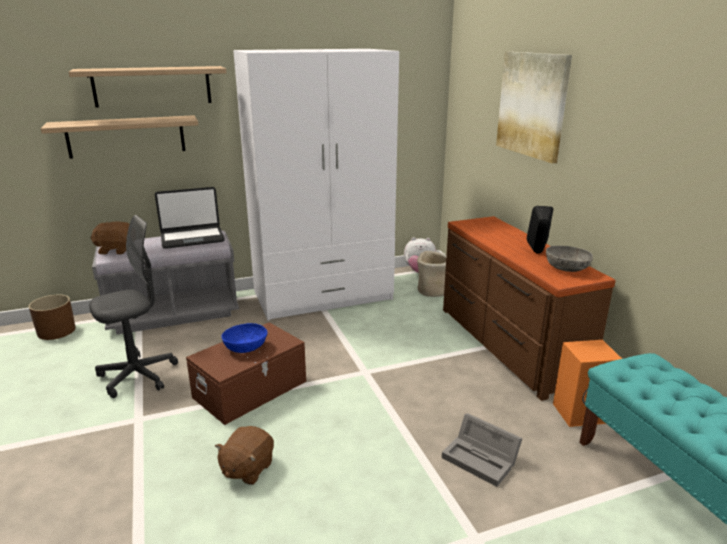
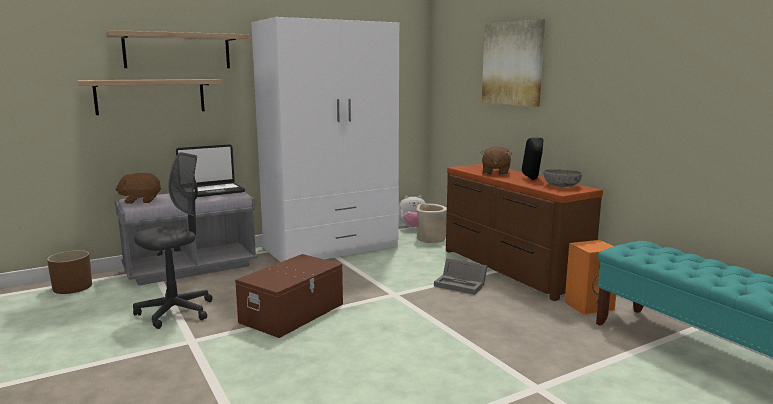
camera: 10 degrees left, 10 degrees down
brown plush toy [215,426,274,485] -> brown plush toy moved to [481,146,512,175]
blue bowl [222,323,267,353] -> none
grey storage box [442,413,522,487] -> grey storage box moved to [434,258,488,295]

